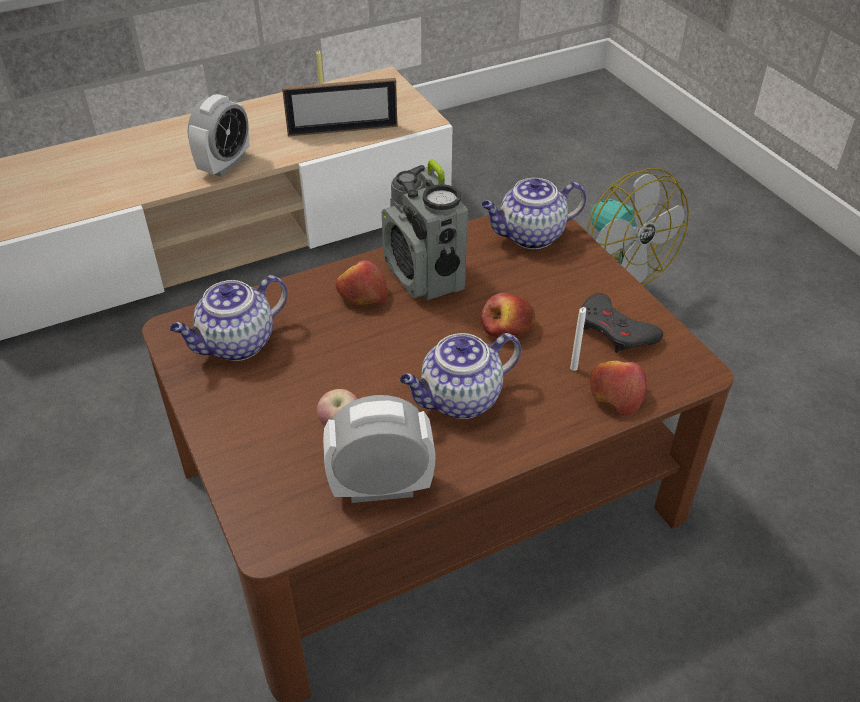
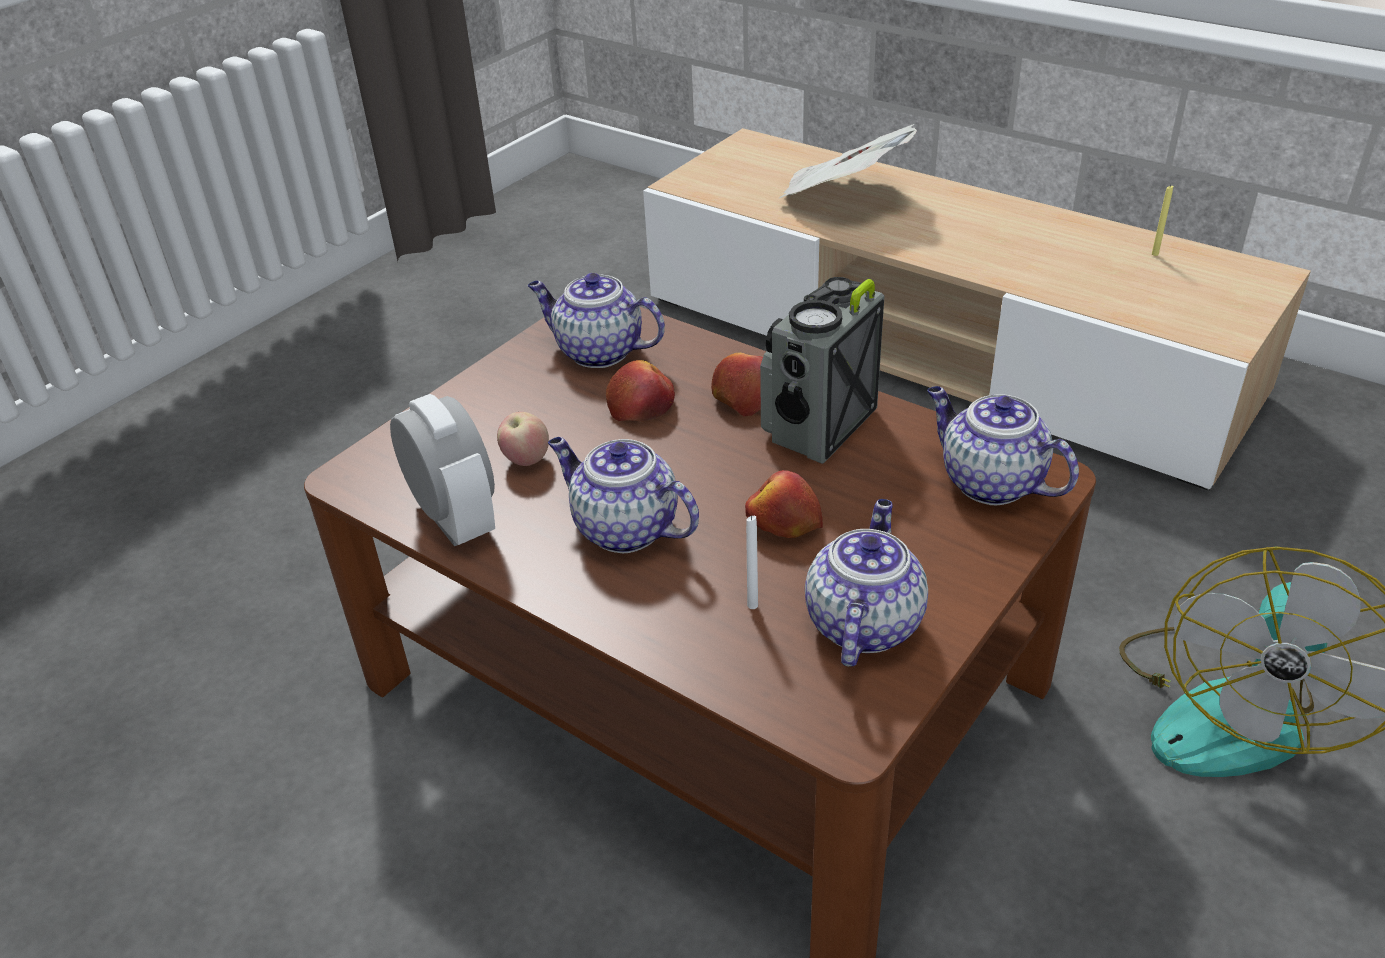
camera: 65 degrees right, 5 degrees down
alarm clock [188,94,249,177] -> none
picture frame [282,78,397,136] -> none
grey game controller [581,293,663,353] -> teapot [805,499,928,666]
apple [590,361,647,416] -> apple moved to [606,360,675,421]
none -> newspaper [778,124,917,199]

